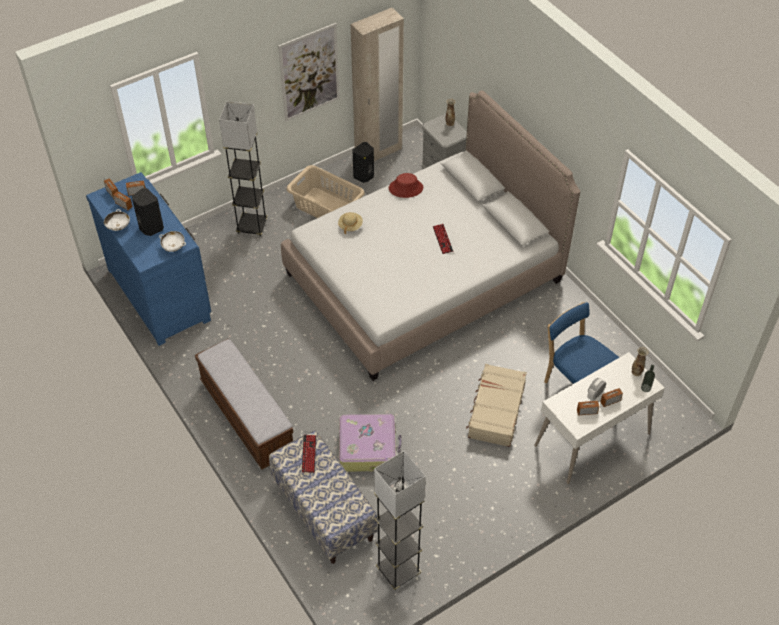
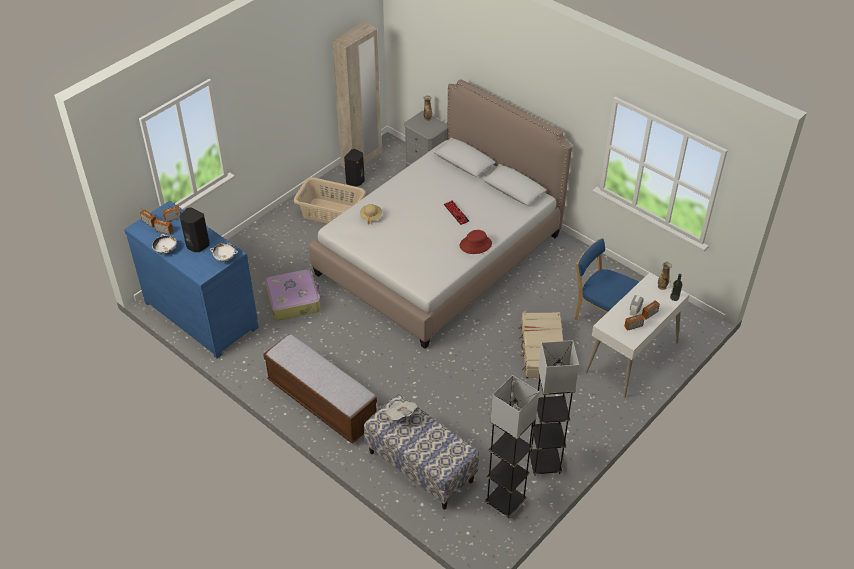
camera: 15 degrees left, 5 degrees down
grey floor lamp [219,101,267,237] -> grey floor lamp moved to [530,340,579,476]
picture [278,23,340,121] -> none
keyboard [302,435,316,473] -> newspaper [384,401,418,420]
suitcase [339,414,402,472] -> suitcase moved to [265,269,321,321]
red hat [389,173,423,198] -> red hat moved to [460,230,492,254]

